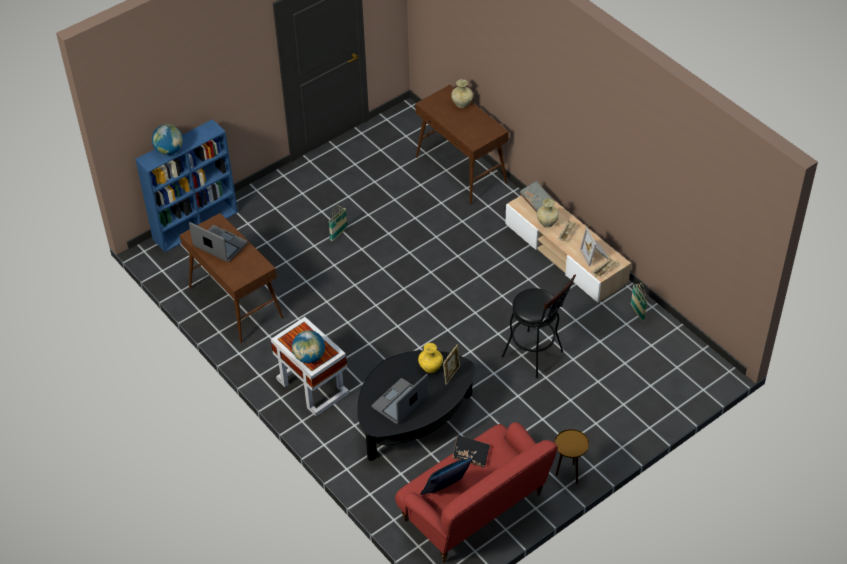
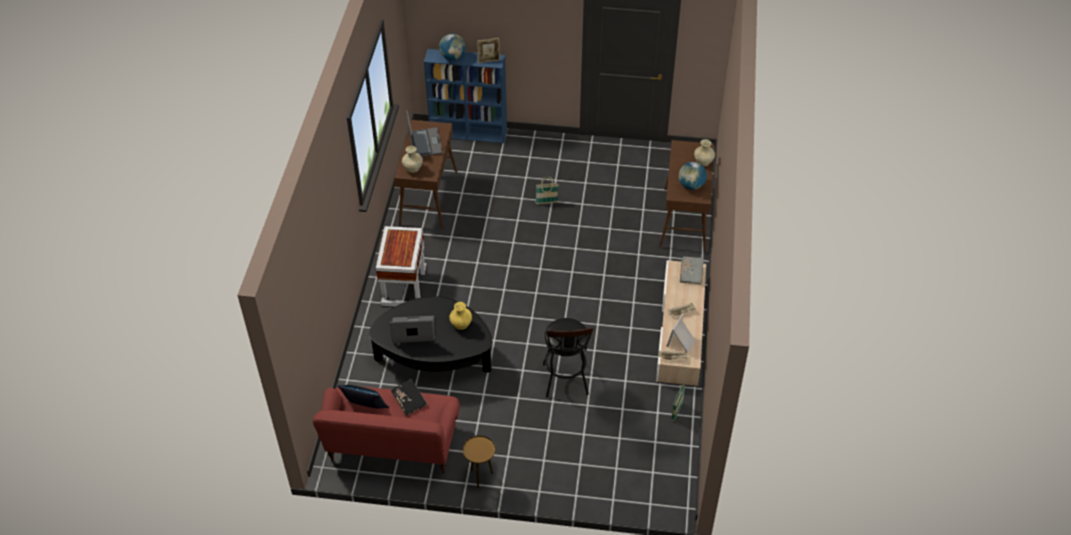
camera: 45 degrees right, 0 degrees up
globe [292,330,325,363] -> globe moved to [679,162,707,190]
picture frame [443,345,460,385] -> picture frame moved to [477,38,500,63]
beige vase [537,199,559,227] -> beige vase moved to [402,146,423,173]

